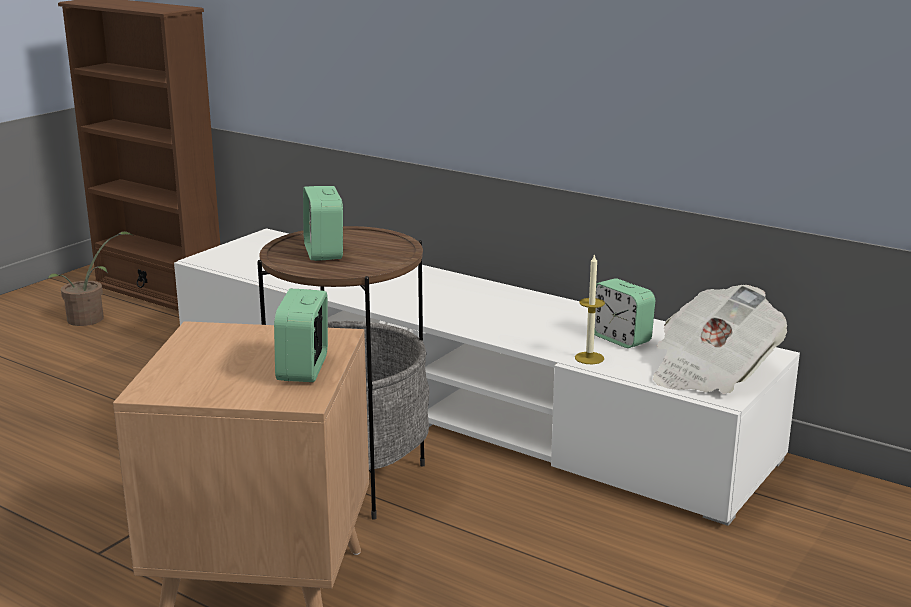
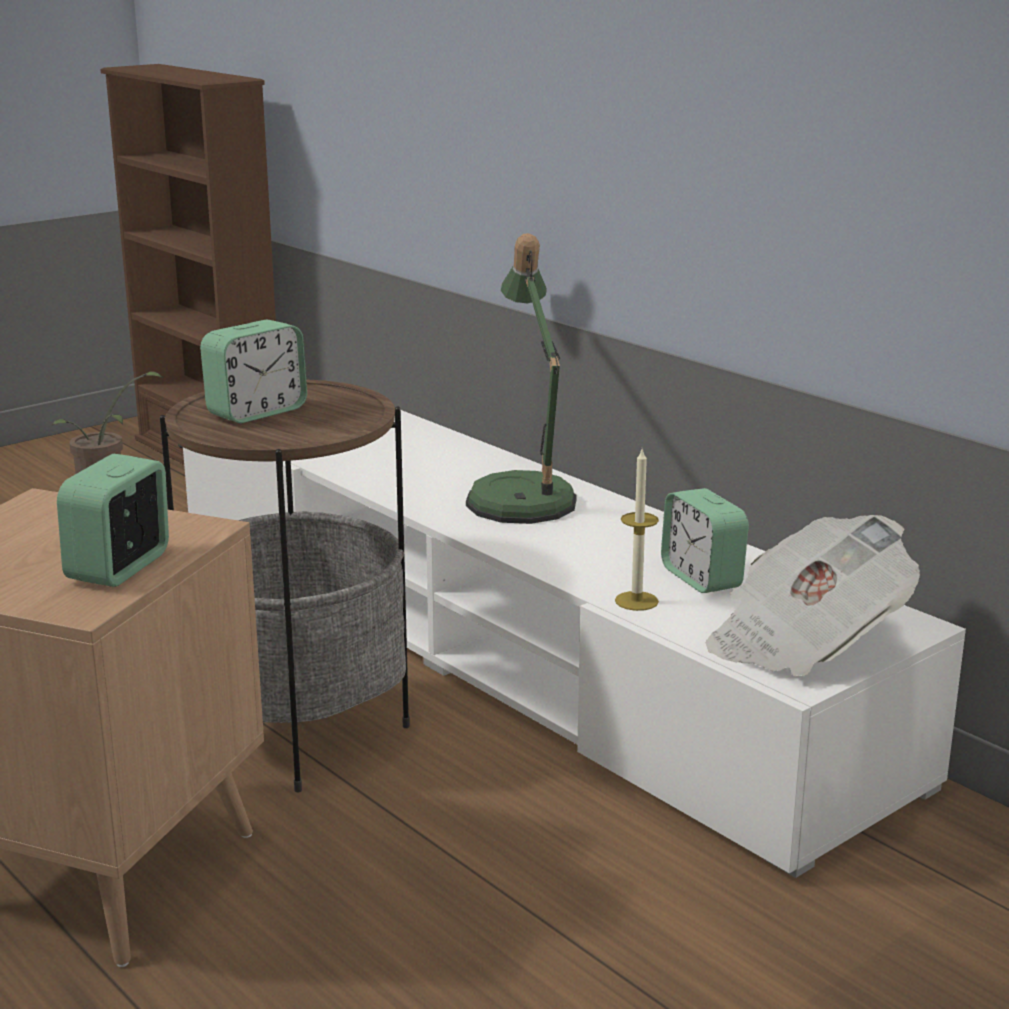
camera: 15 degrees right, 0 degrees up
alarm clock [303,186,343,261] -> alarm clock turned 135 degrees counterclockwise [200,320,307,423]
none -> table lamp [466,233,577,524]

